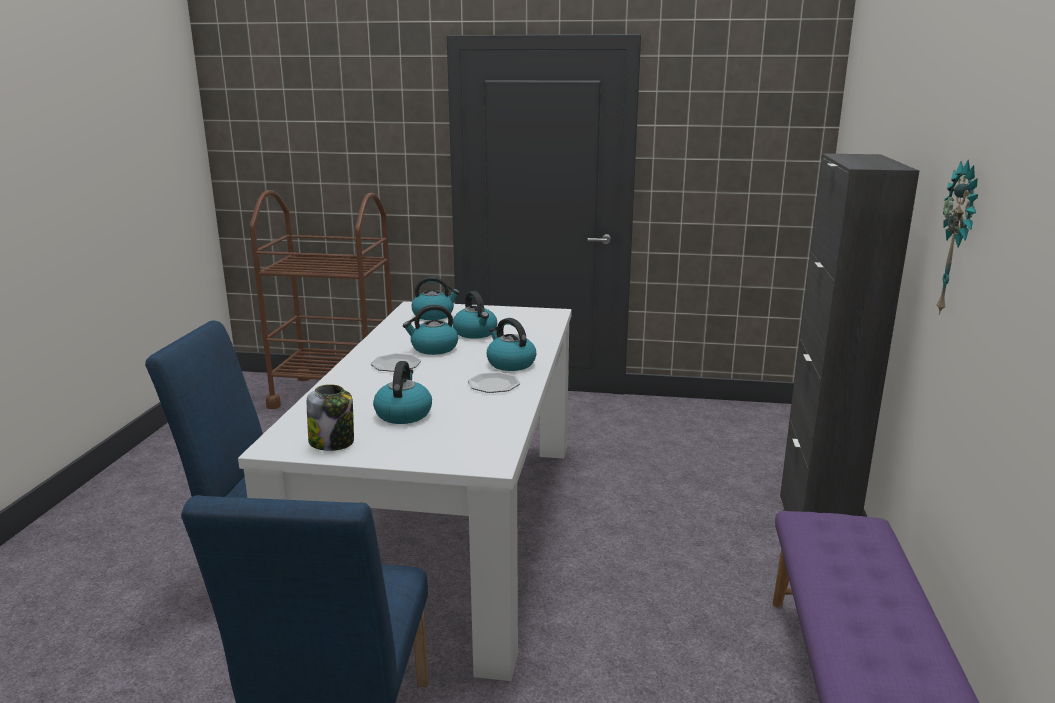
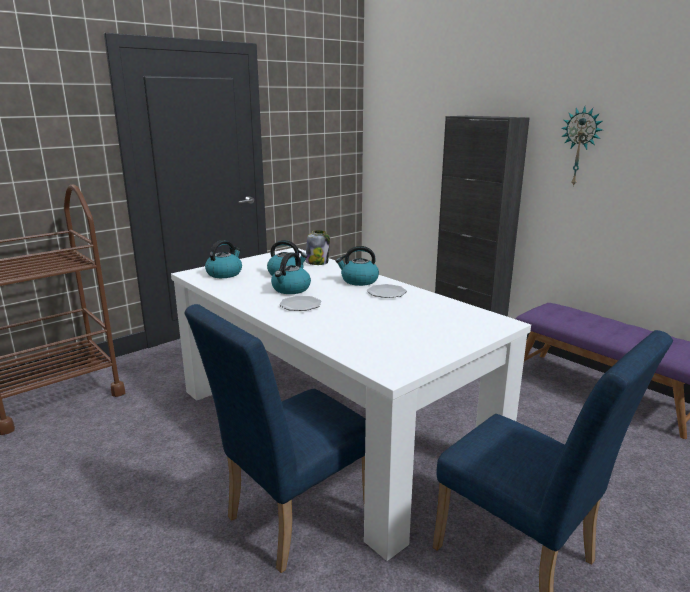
camera: 50 degrees left, 0 degrees up
jar [307,384,354,451] -> jar moved to [305,230,330,265]
kettle [373,361,432,424] -> none

